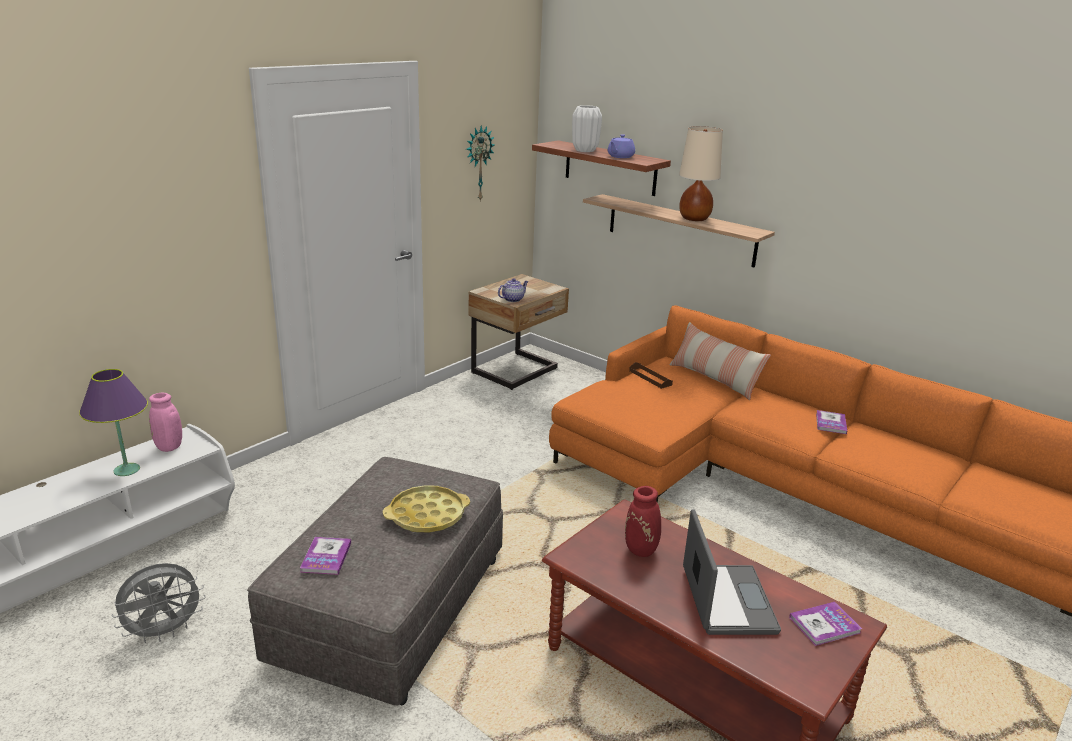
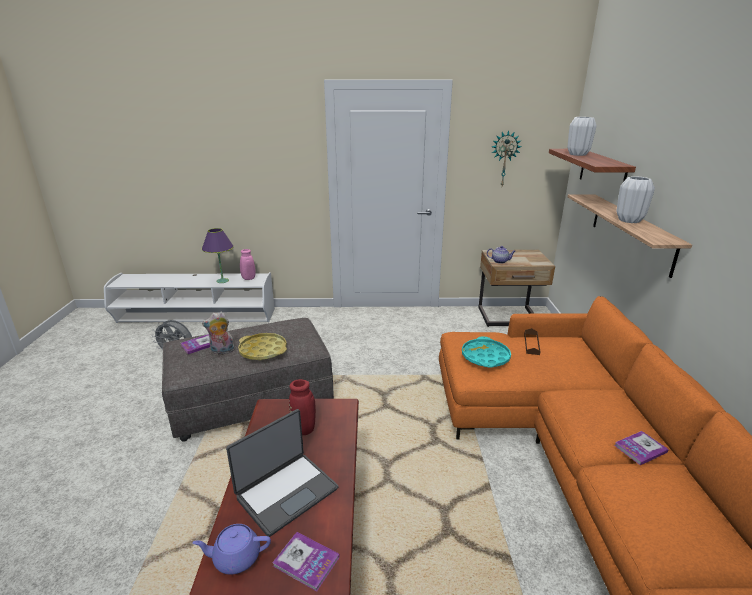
camera: 50 degrees right, 0 degrees up
purple teapot [608,134,635,158] -> purple teapot moved to [192,524,271,575]
pillow [670,322,771,400] -> none
beige table lamp [679,126,723,221] -> white vase [616,176,655,223]
none -> plush toy [202,312,235,355]
none -> turquoise tray [462,336,511,367]

